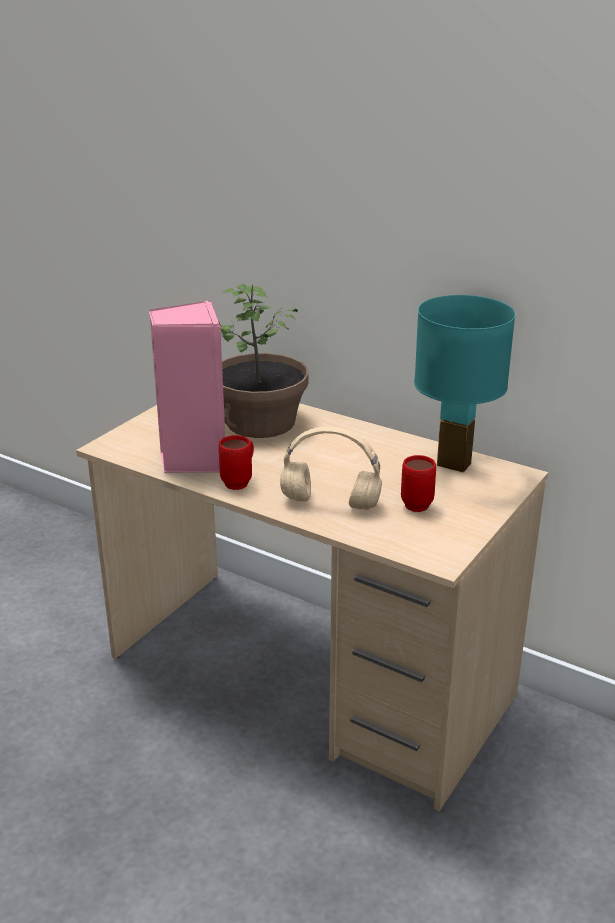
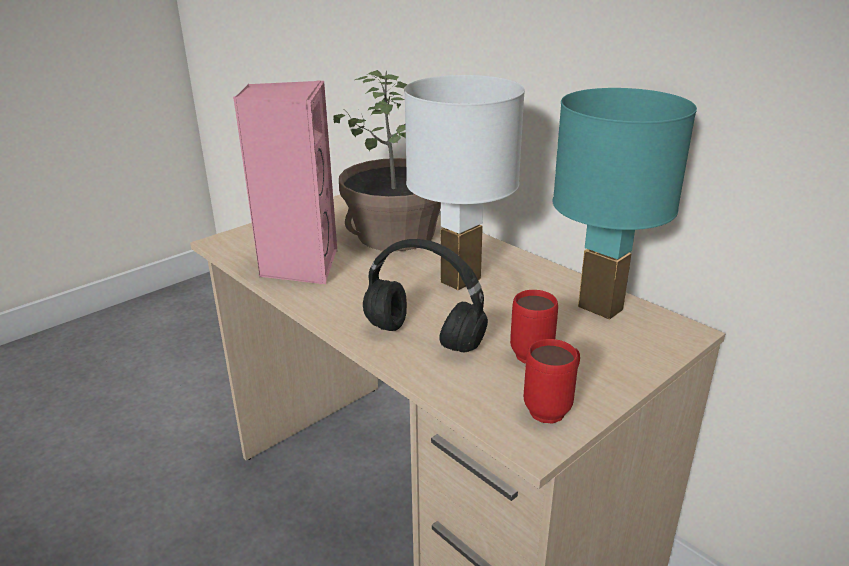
camera: 15 degrees right, 0 degrees up
red mug [219,435,254,490] -> red mug moved to [524,339,580,423]
beige headphones [280,427,382,510] -> black headphones [363,239,488,353]
none -> white table lamp [404,75,525,290]

